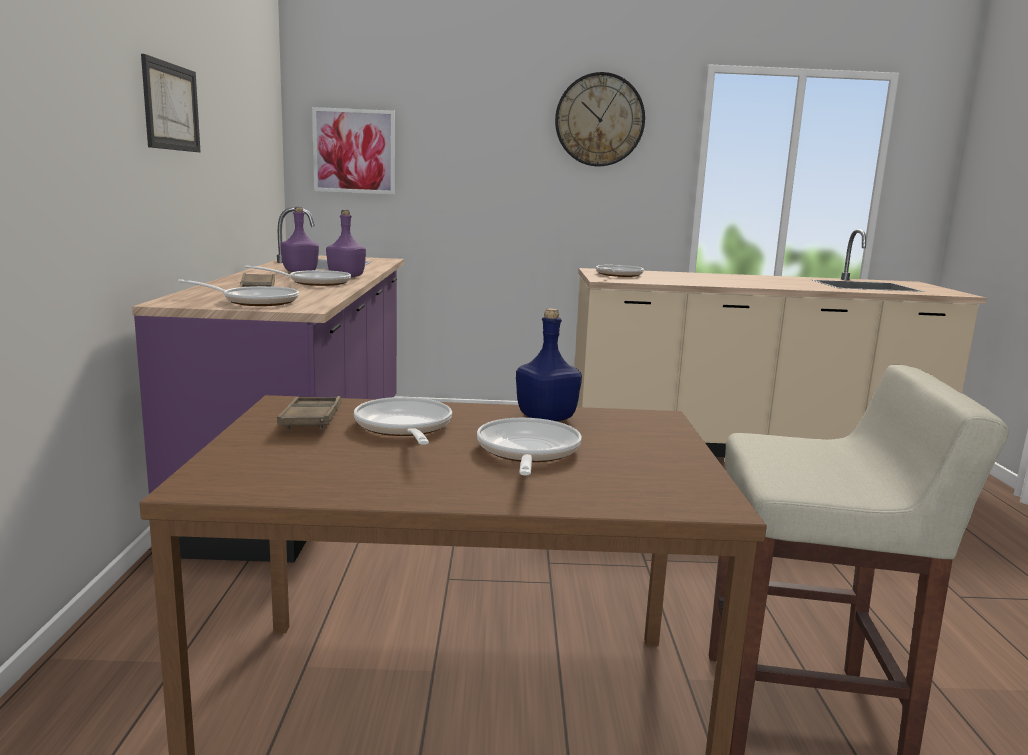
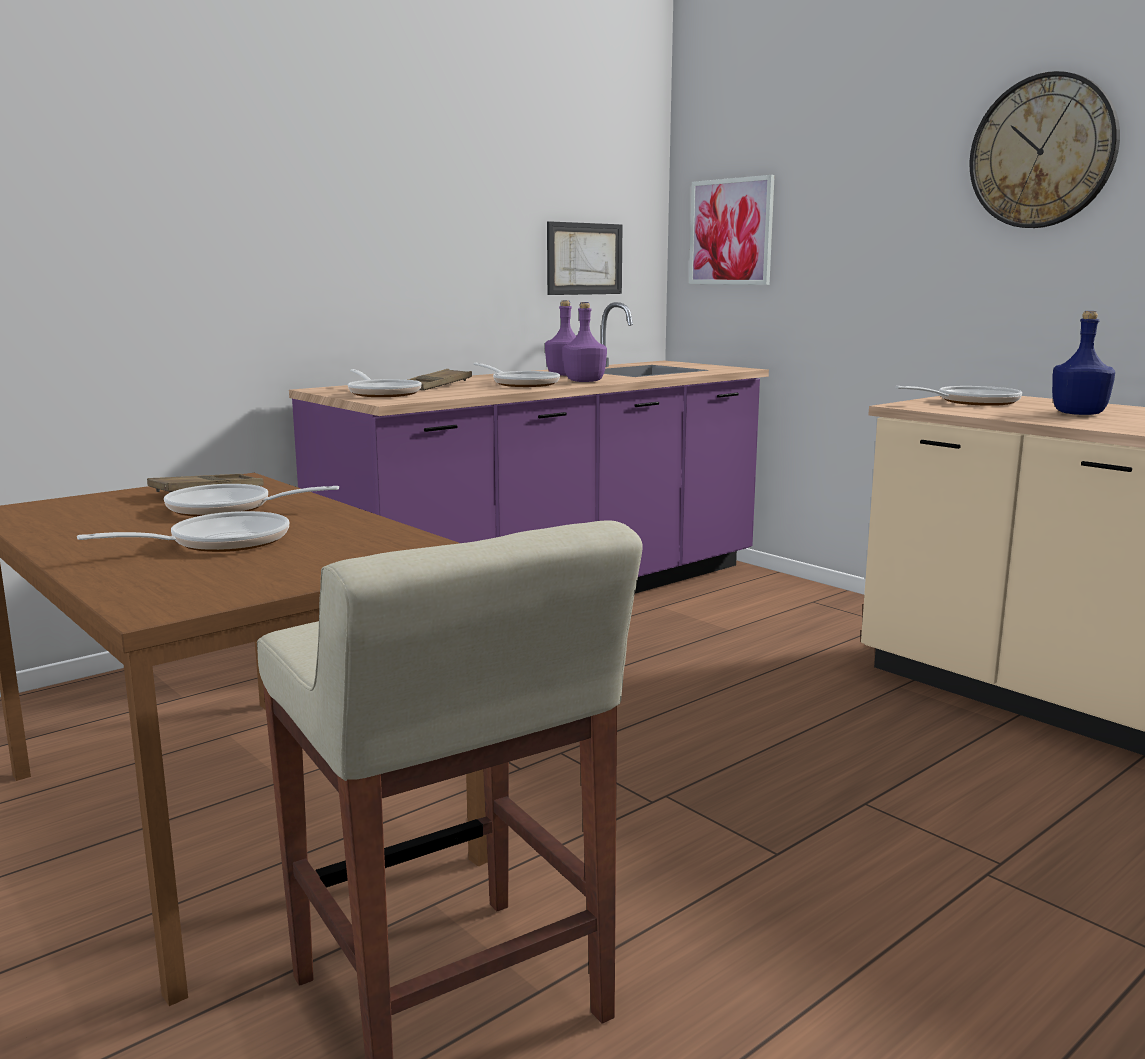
camera: 50 degrees right, 0 degrees up
picture [141,54,200,152] -> picture moved to [547,221,622,295]
frying pan [354,397,452,445] -> frying pan turned 120 degrees counterclockwise [164,484,339,517]
blue bottle [516,308,582,421] -> blue bottle moved to [1052,311,1115,415]

